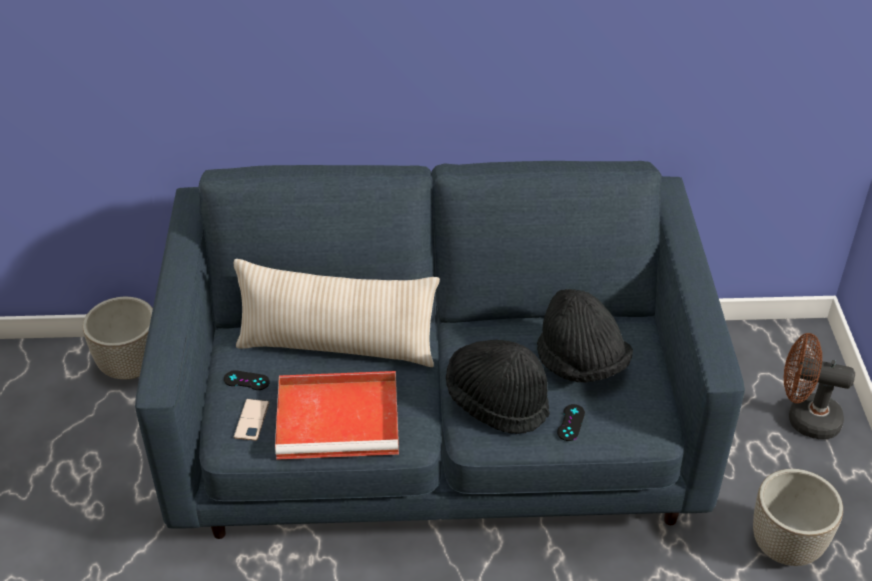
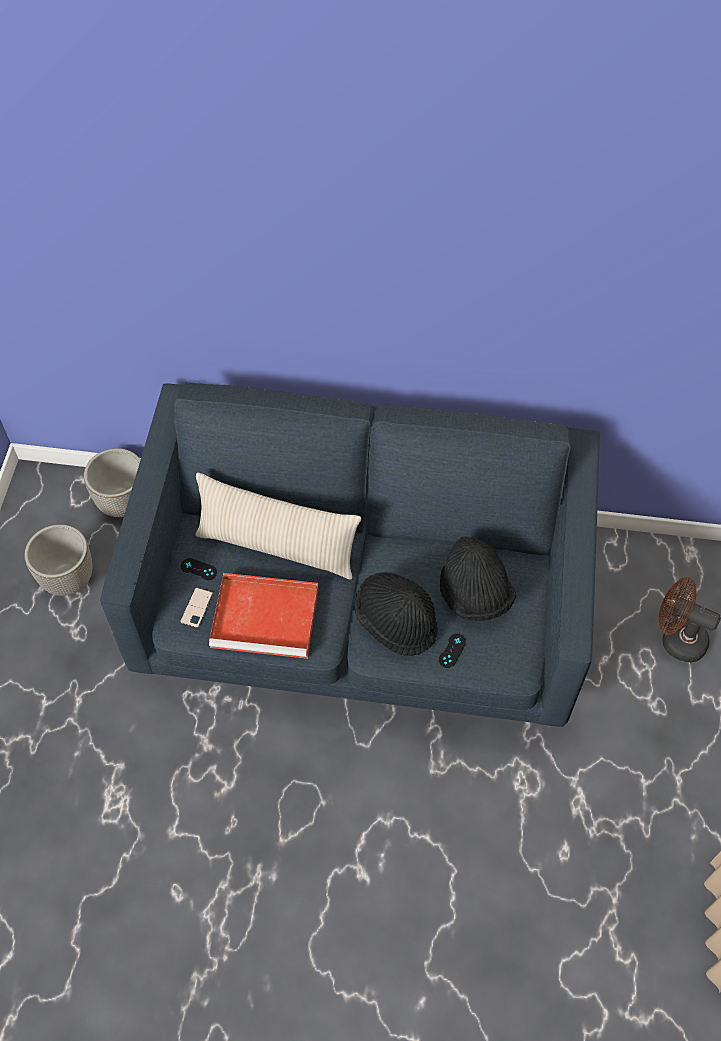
camera: 10 degrees right, 15 degrees up
planter [753,469,843,566] -> planter moved to [24,524,92,596]

